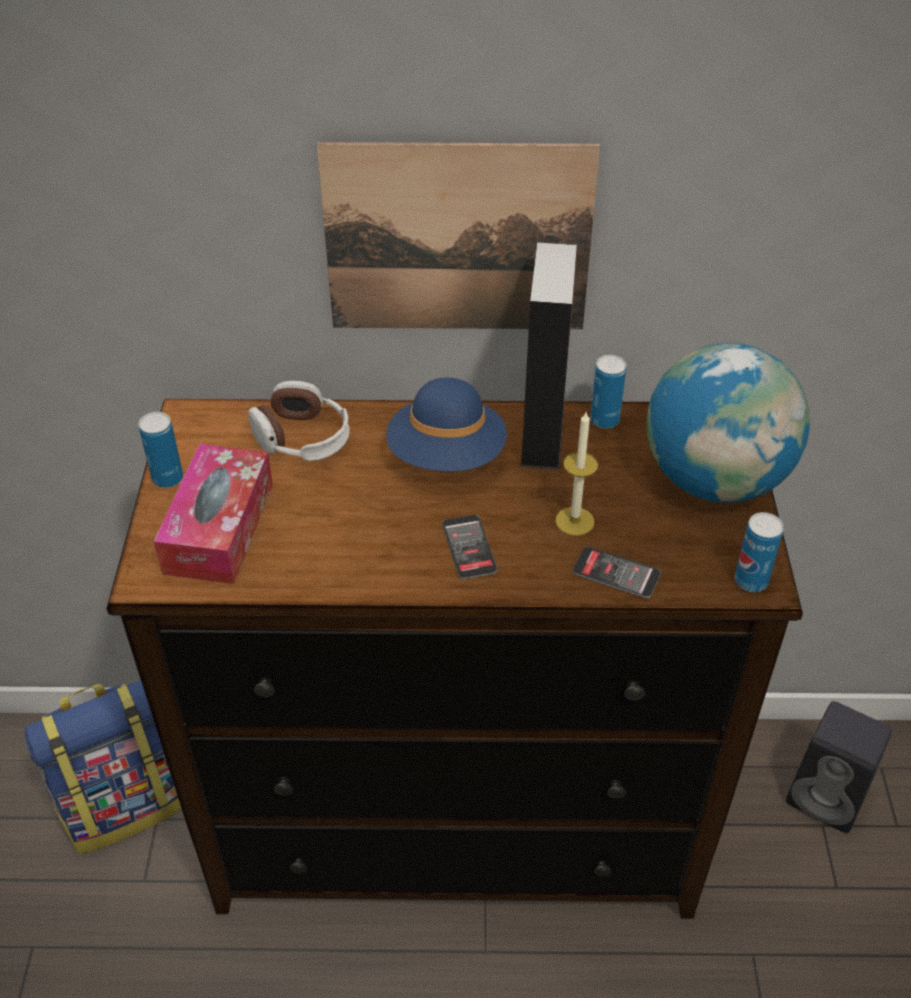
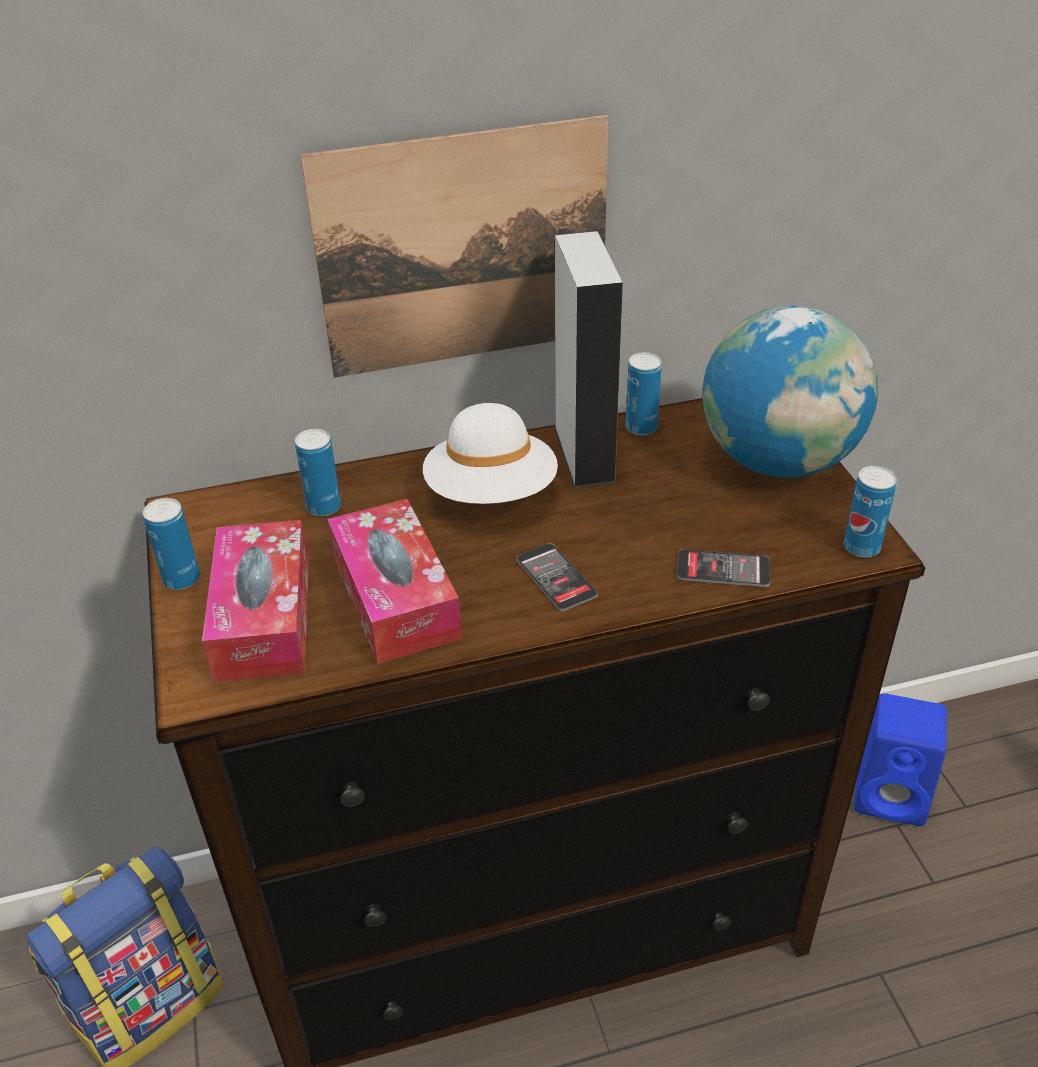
camera: 15 degrees left, 5 degrees down
headphones [249,381,350,461] -> can [295,429,341,516]
blue hat [386,378,507,472] -> white hat [423,403,558,504]
candle [555,412,598,536] -> none
black speaker [786,701,892,833] -> blue speaker [854,694,947,826]
none -> tissue box [328,499,462,664]

